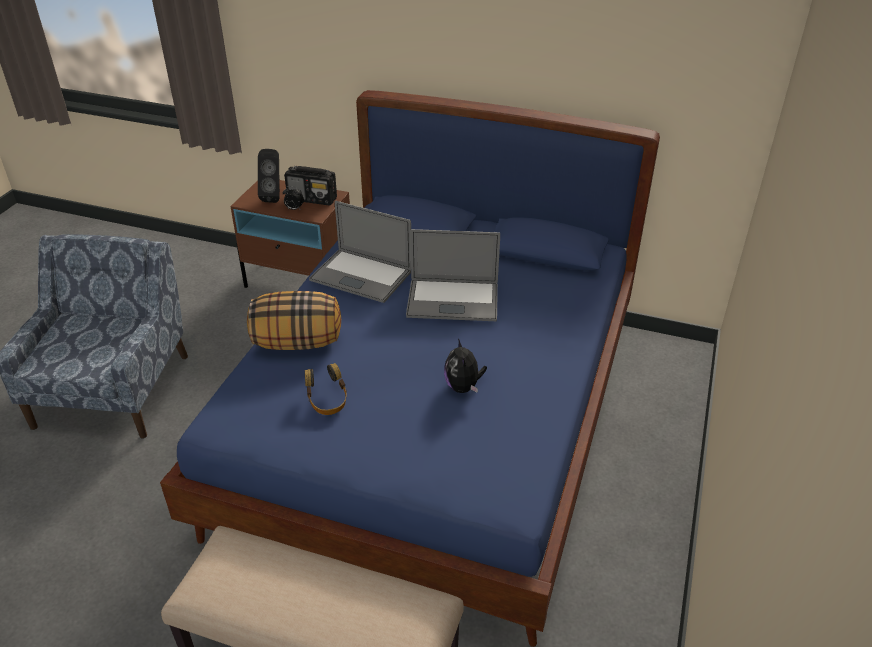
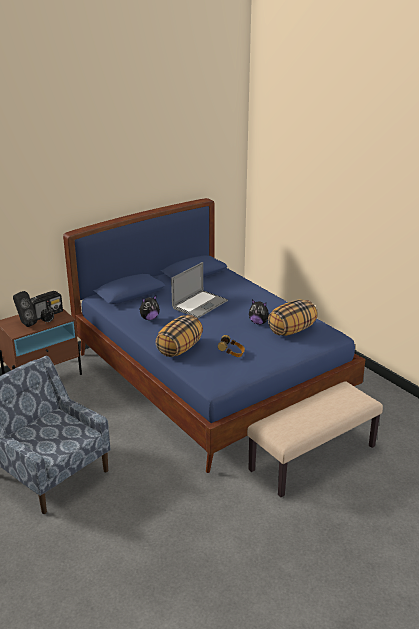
camera: 55 degrees left, 10 degrees down
laptop [309,201,411,303] -> plush toy [139,296,160,320]
none -> pillow [268,299,317,336]

